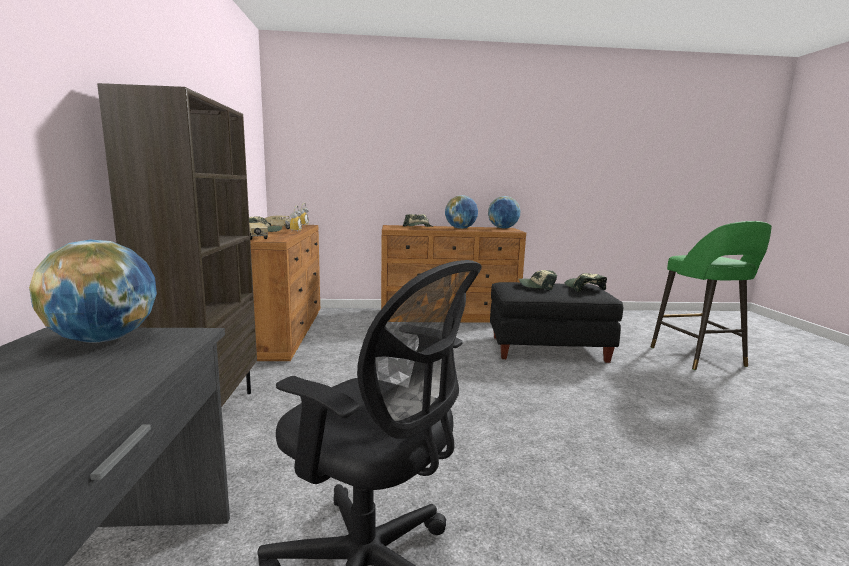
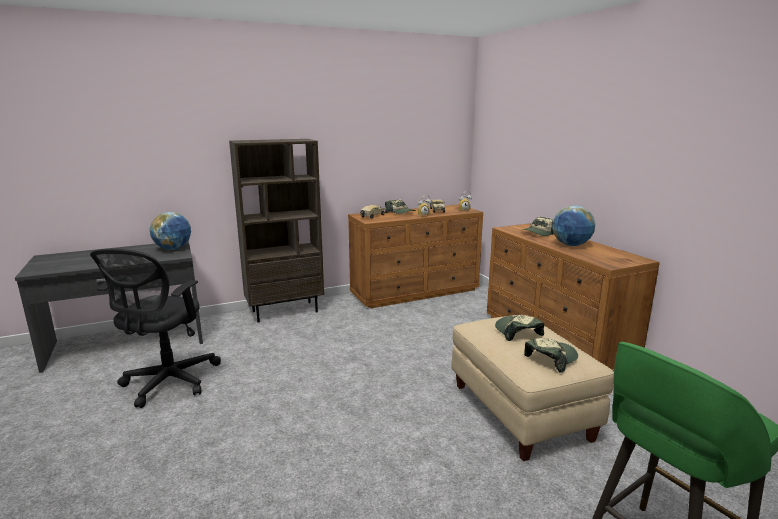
camera: 70 degrees right, 5 degrees up
globe [488,196,521,229] -> none
black ottoman [490,282,623,363] -> beige ottoman [451,315,614,461]

